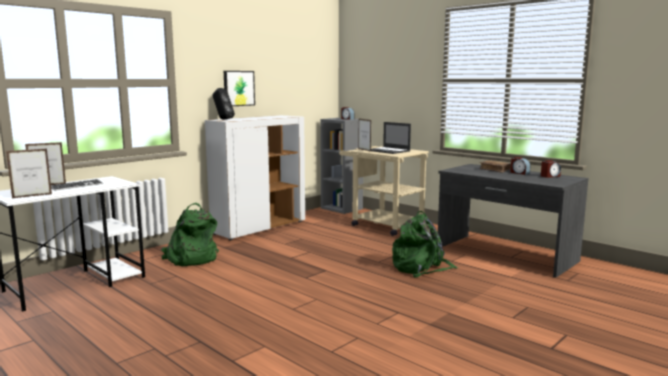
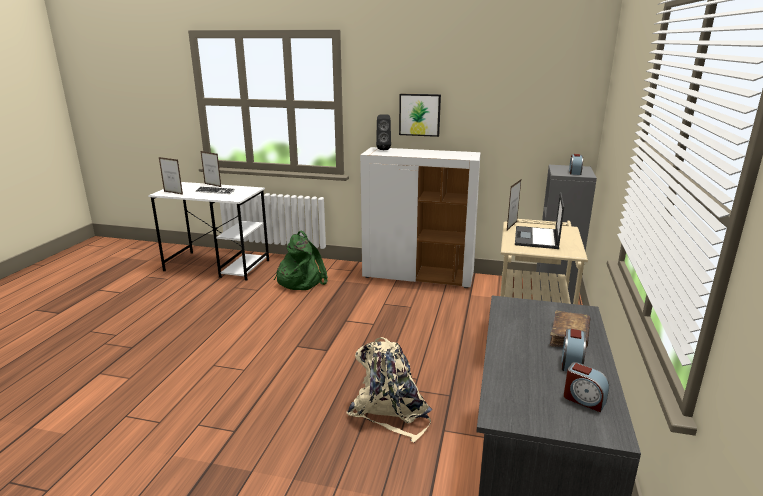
camera: 60 degrees right, 10 degrees up
green backpack [392,211,458,278] -> beige backpack [346,337,432,443]

